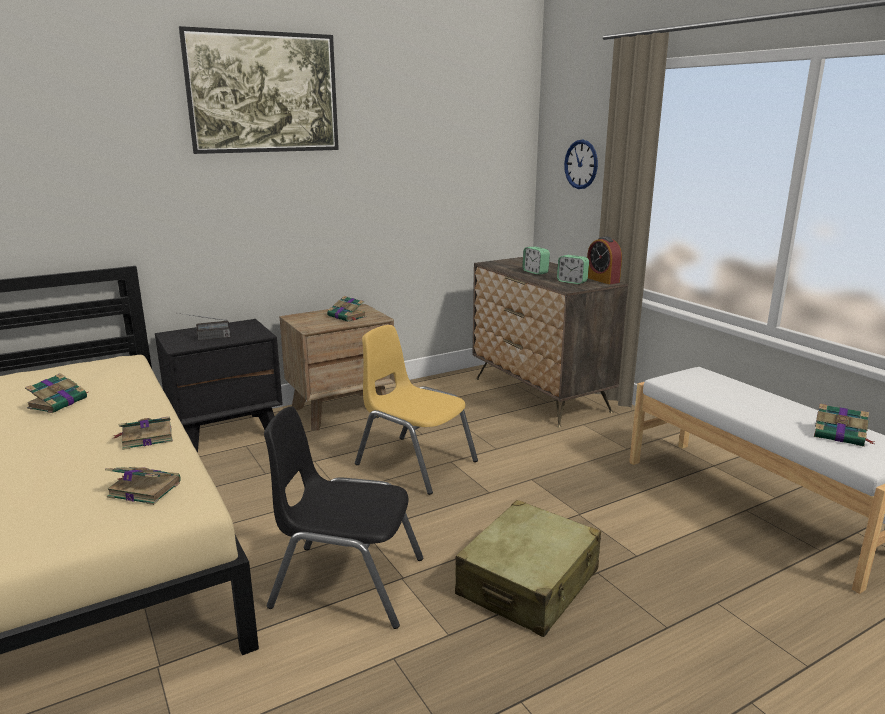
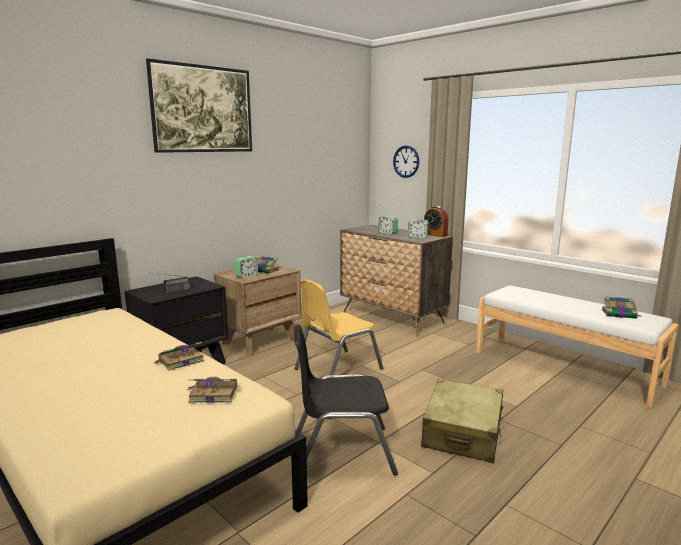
camera: 15 degrees left, 5 degrees down
book [25,373,88,413] -> none
yellow chair [355,325,478,495] -> yellow chair turned 60 degrees counterclockwise [294,279,383,375]
none -> alarm clock [235,256,258,279]

